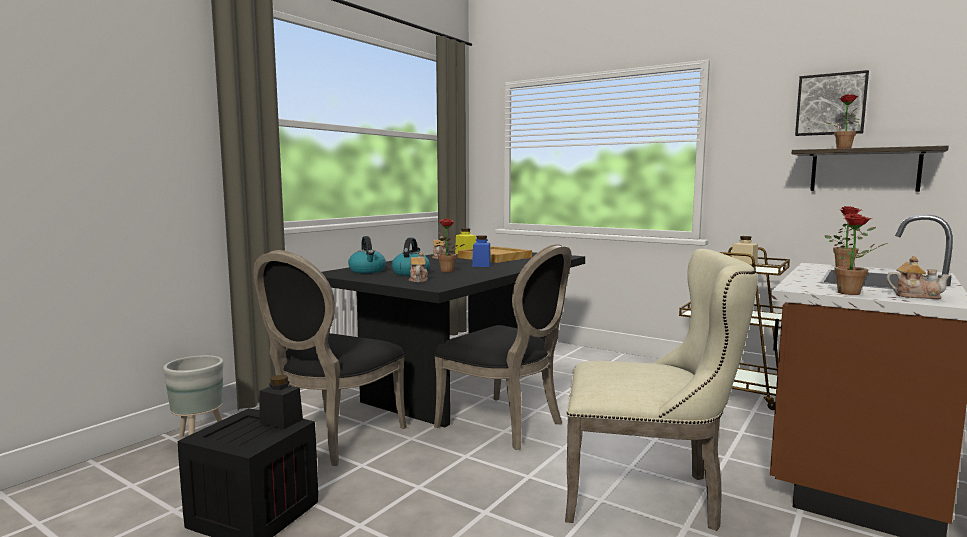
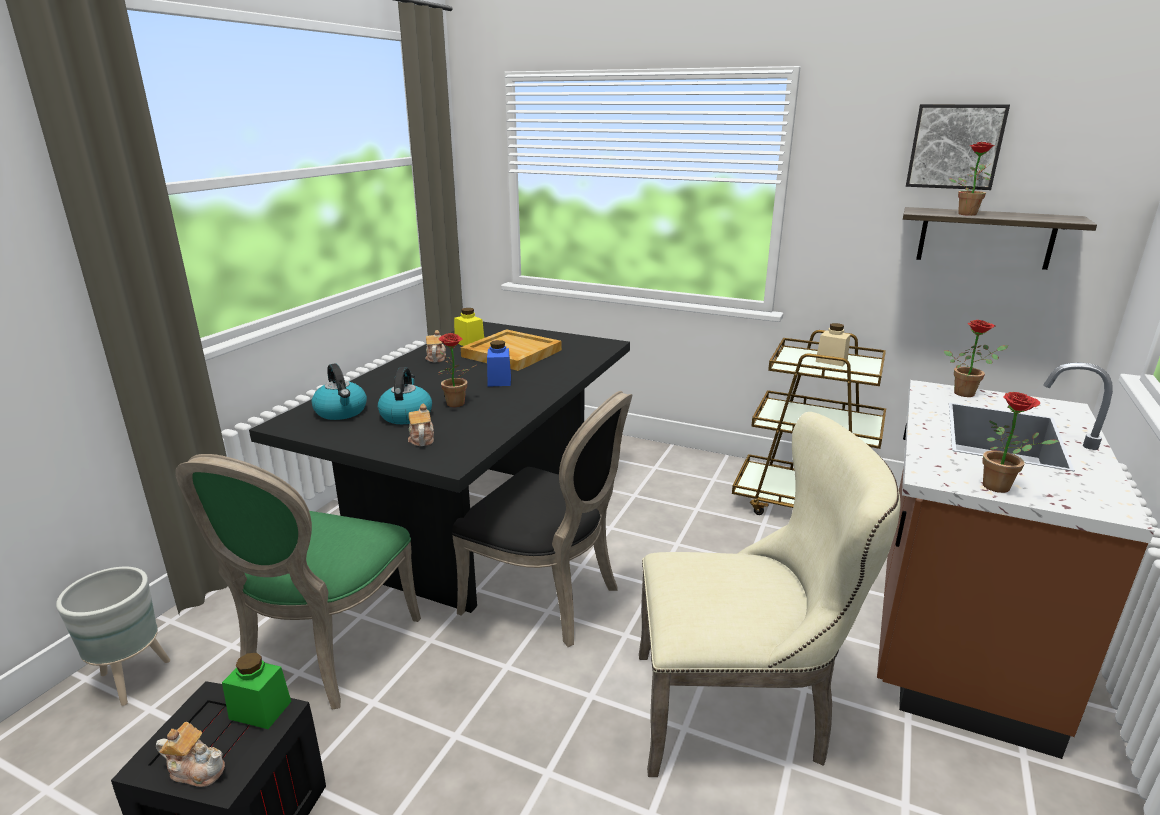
camera: 10 degrees left, 15 degrees up
black chair [254,250,407,466] -> green chair [175,454,421,709]
black jar [259,375,303,429] -> green jar [222,653,291,729]
teapot [886,256,951,299] -> teapot moved to [156,722,225,787]

